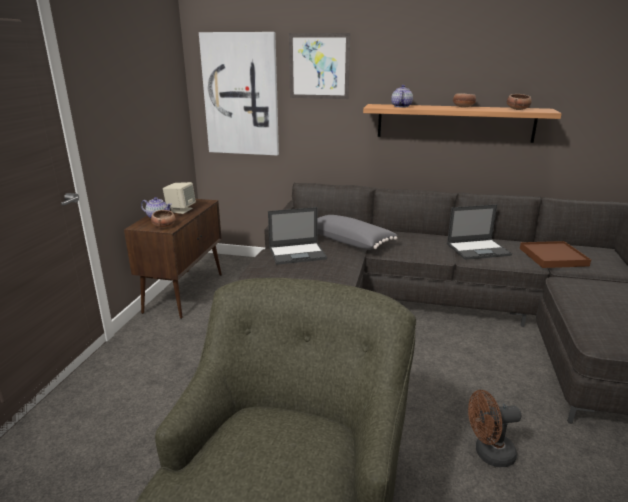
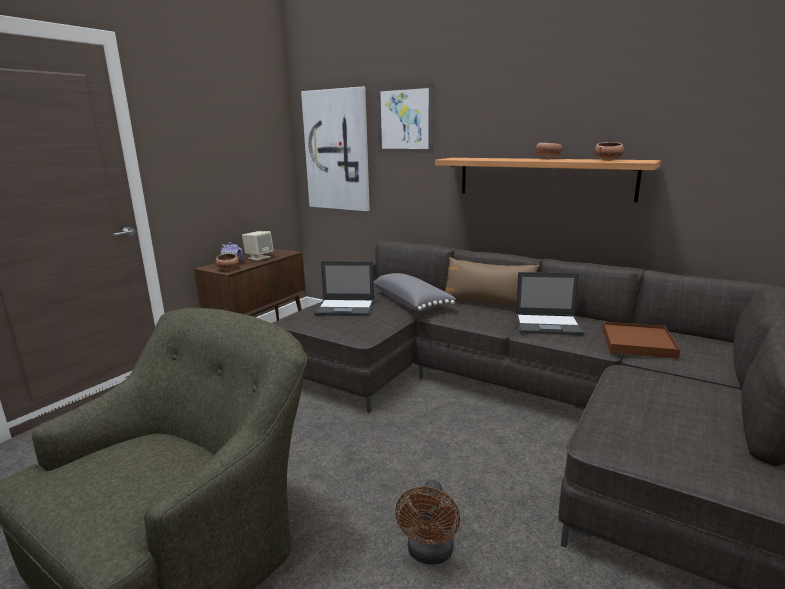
camera: 20 degrees right, 5 degrees down
teapot [391,85,413,107] -> none
brown fan [468,390,521,467] -> brown fan turned 90 degrees counterclockwise [395,480,460,565]
none -> brown pillow [445,257,540,308]

